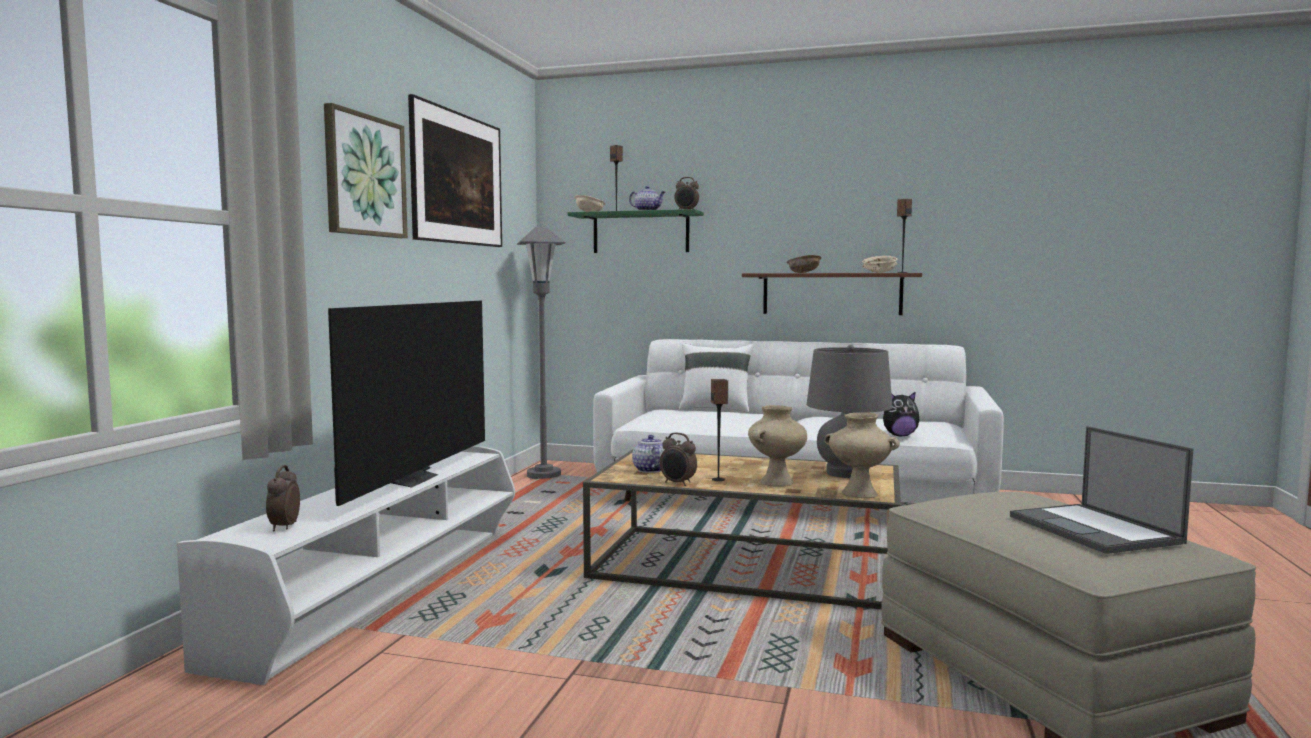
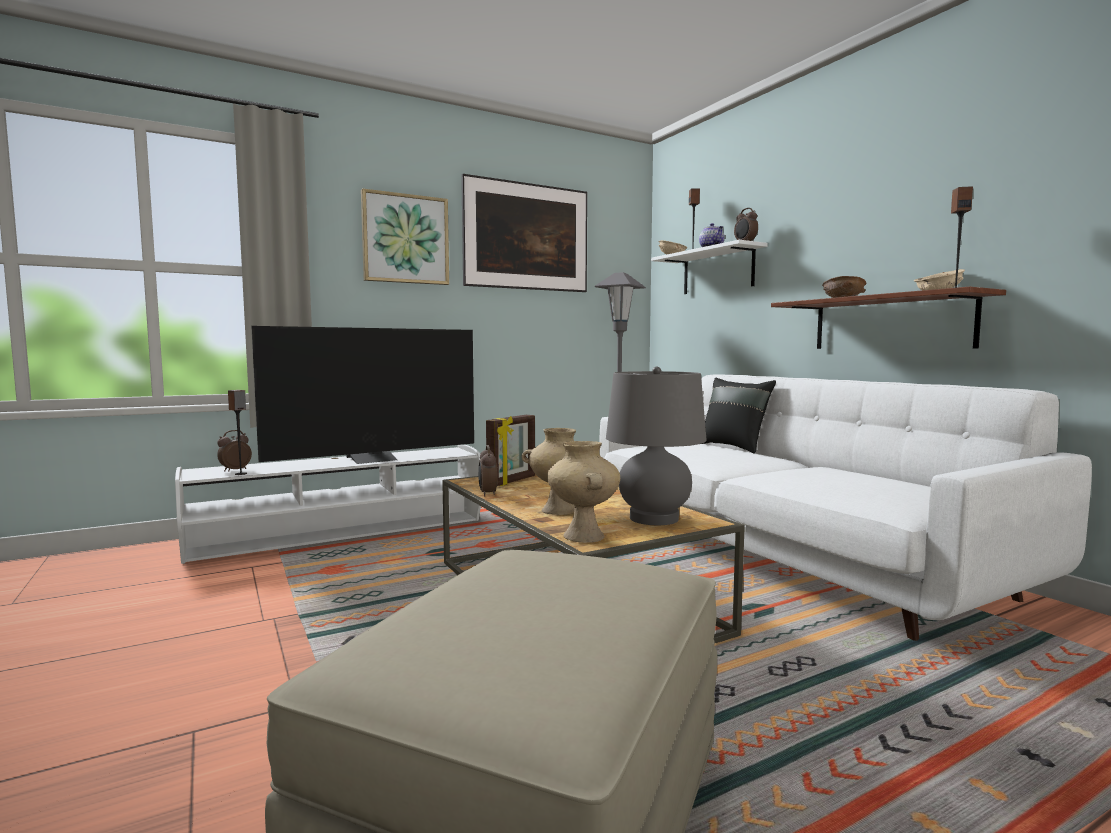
camera: 45 degrees right, 0 degrees up
green shelf [567,209,704,253] -> white shelf [651,240,767,294]
teapot [632,435,665,473] -> picture frame [486,415,535,486]
white pillow [679,343,753,413] -> black pillow [702,378,776,454]
speaker [711,379,728,481] -> speaker moved to [228,390,247,475]
plush toy [883,391,920,436] -> none
laptop [1010,426,1193,554] -> none

